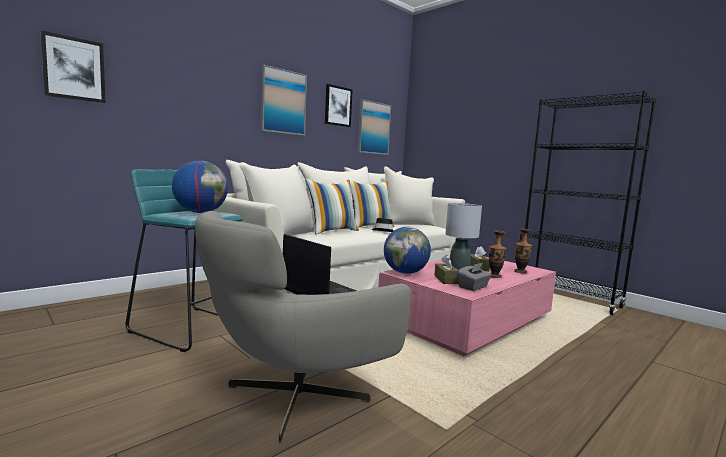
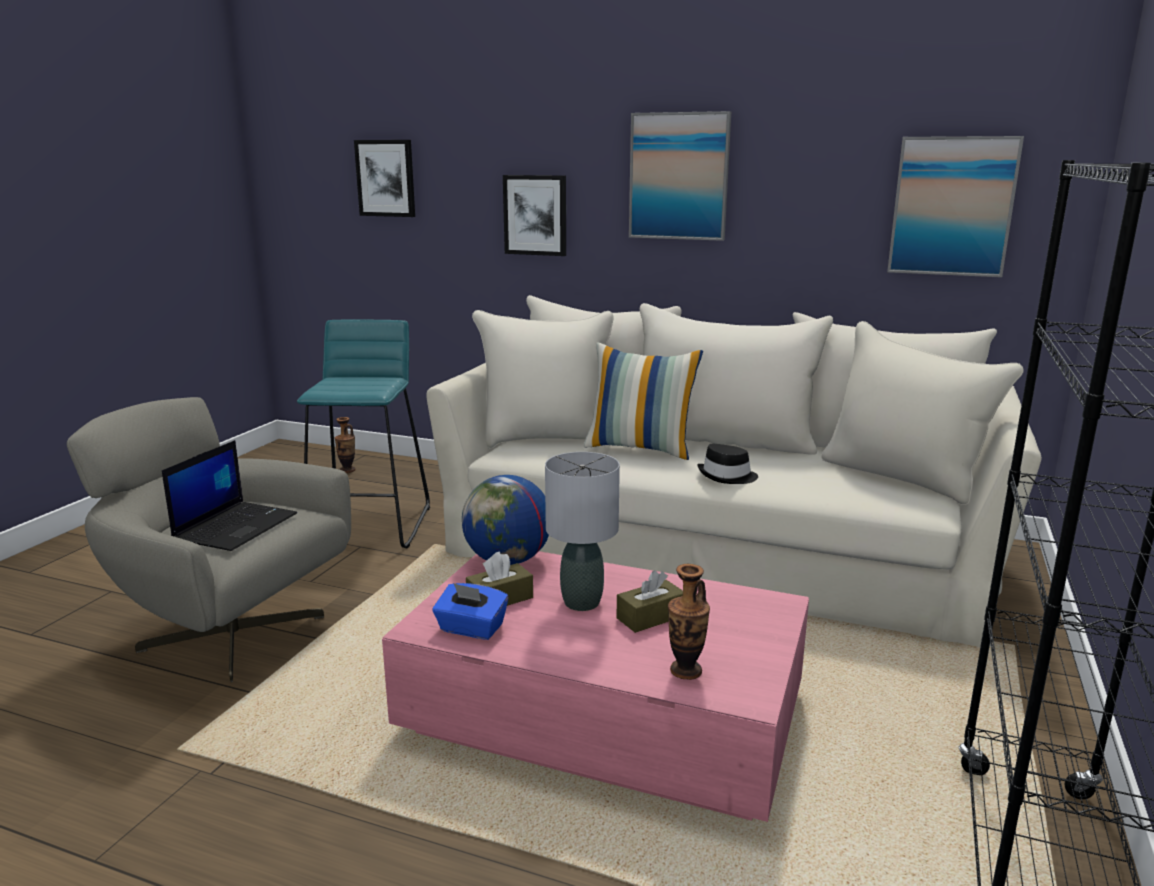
camera: 65 degrees right, 10 degrees up
globe [172,161,228,213] -> none
picture [325,84,353,127] -> picture moved to [503,175,566,256]
pillow [350,180,394,228] -> none
grey tissue box [457,263,491,291] -> blue tissue box [433,583,508,640]
vase [489,230,507,278] -> vase moved to [334,417,356,473]

